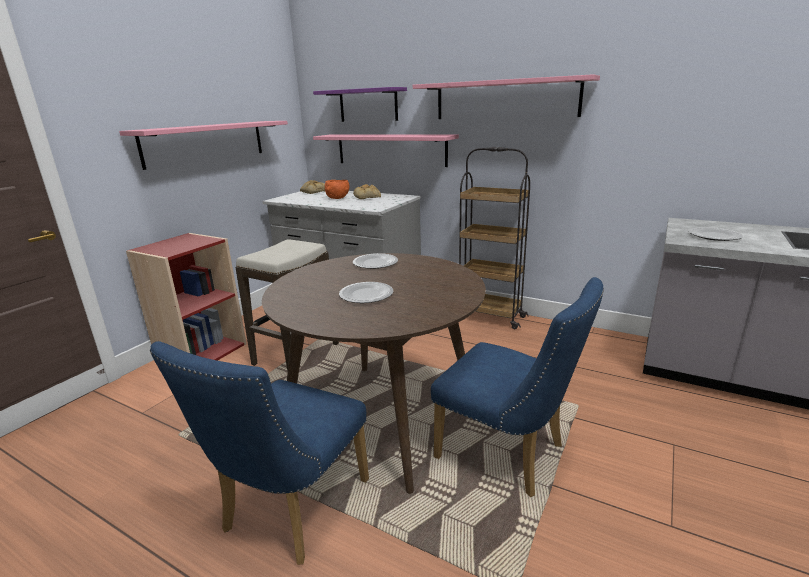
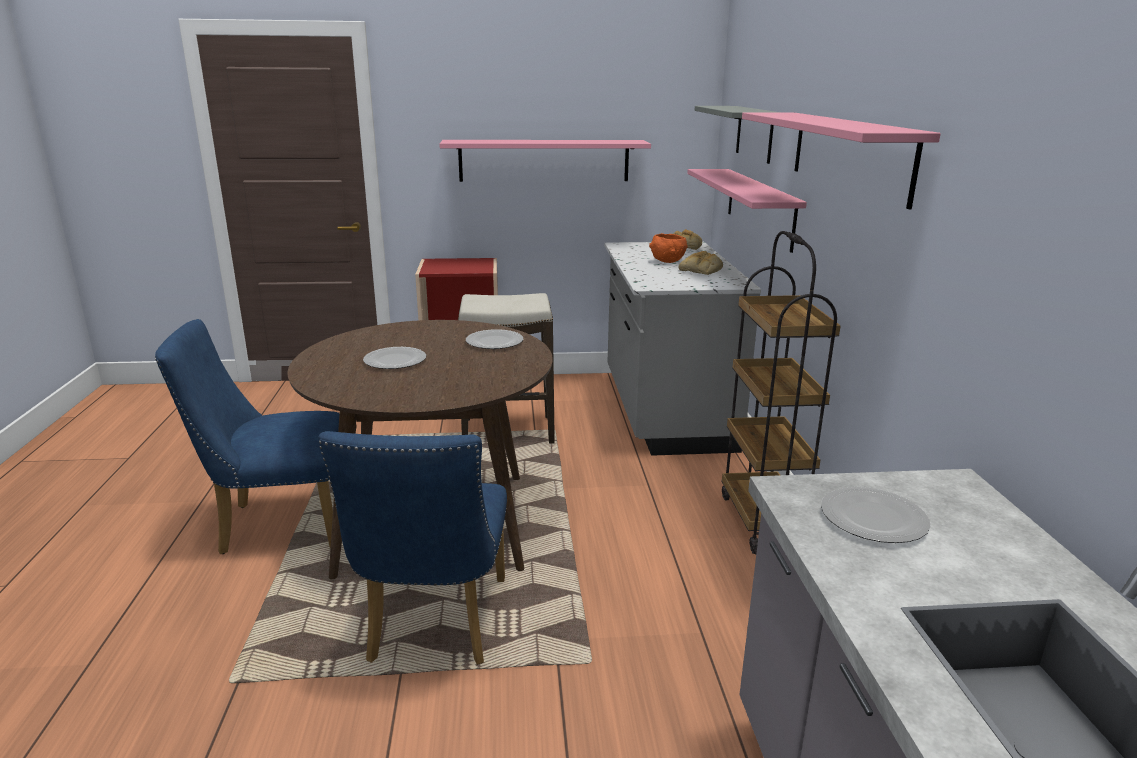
camera: 55 degrees right, 0 degrees up
purple shelf [313,87,407,122] -> grey shelf [695,106,781,164]

